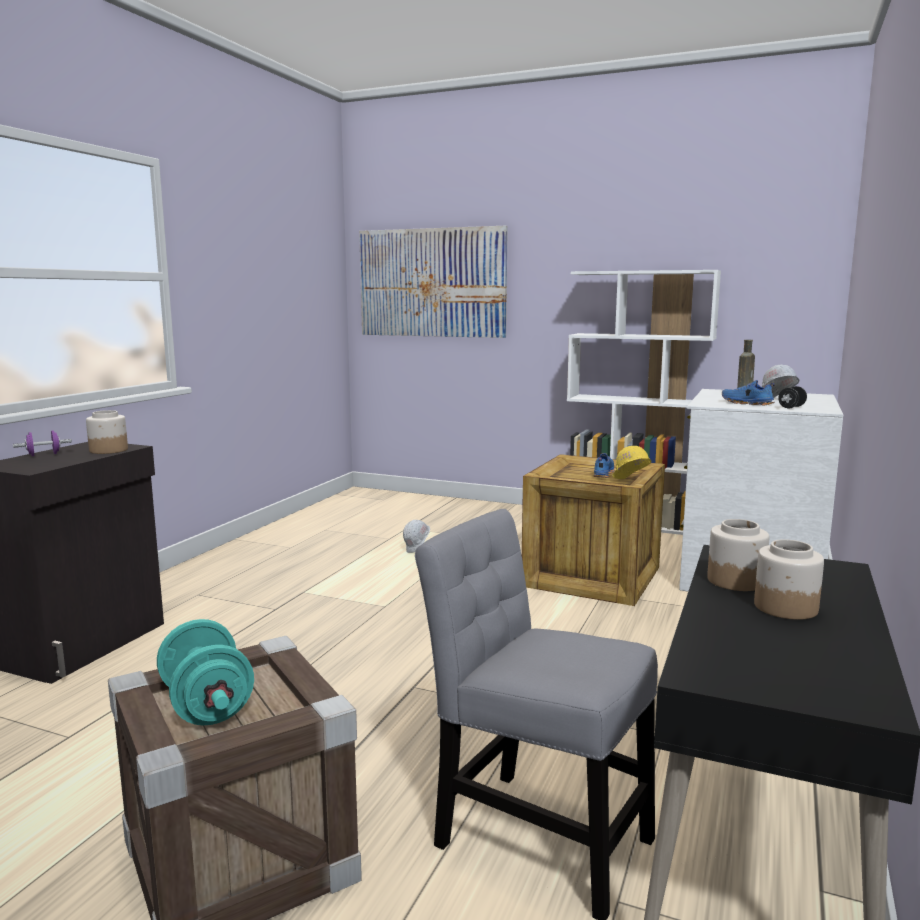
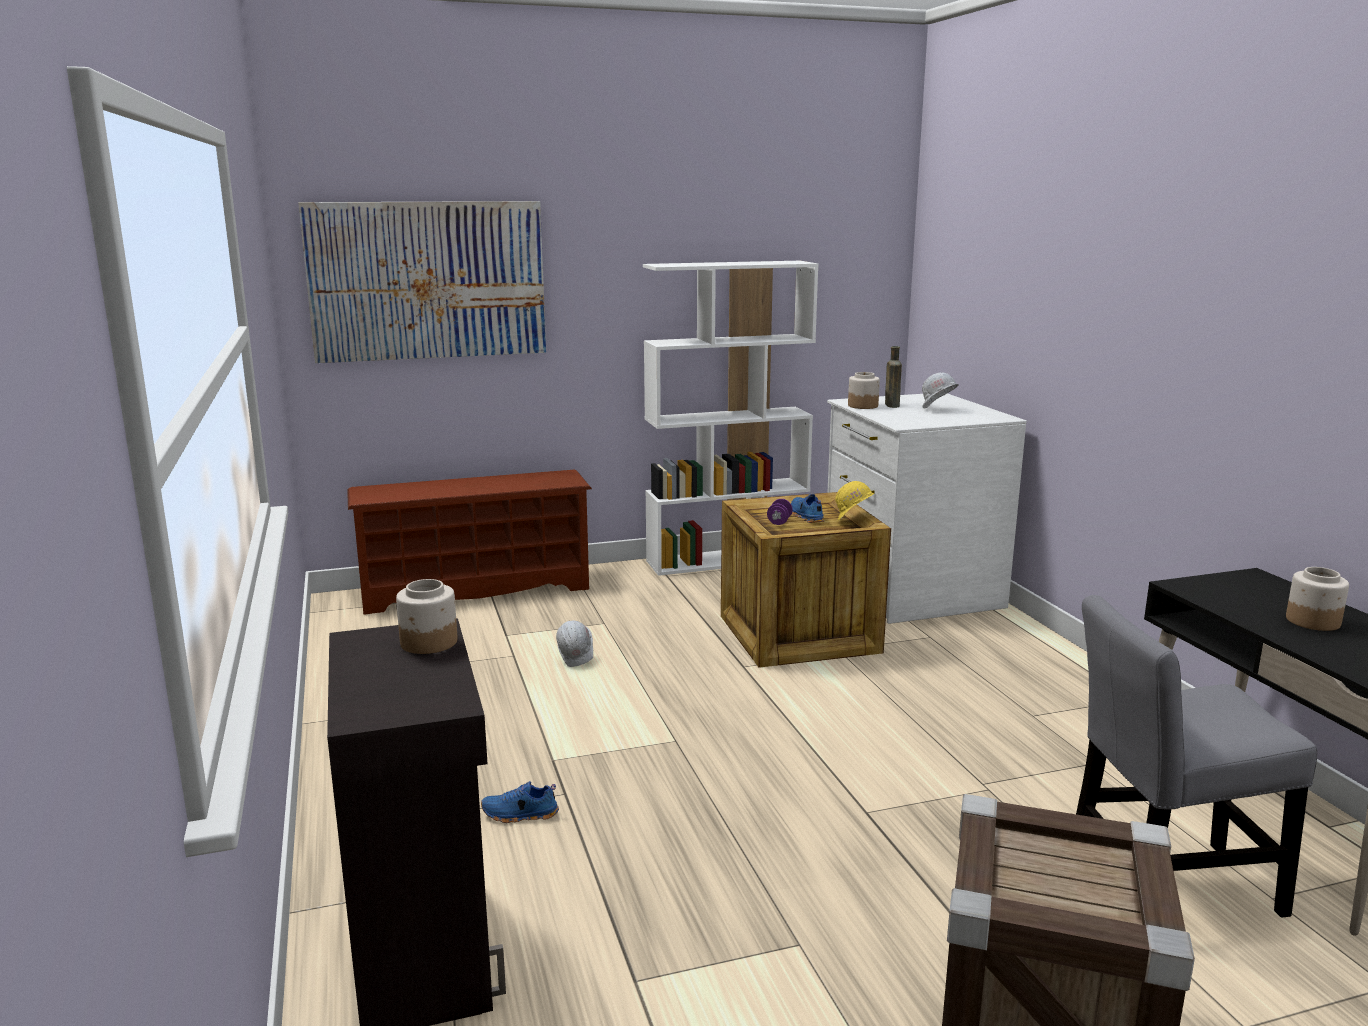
camera: 40 degrees left, 5 degrees up
purple dumbbell [13,430,72,456] -> purple dumbbell moved to [767,499,793,525]
turquoise dumbbell [157,619,254,725] -> none
jar [707,519,769,591] -> jar moved to [848,372,880,409]
blue shoe [722,380,775,406] -> blue shoe moved to [481,781,559,823]
black dumbbell [778,386,807,408] -> none
none -> brown shoe rack [347,470,592,615]

